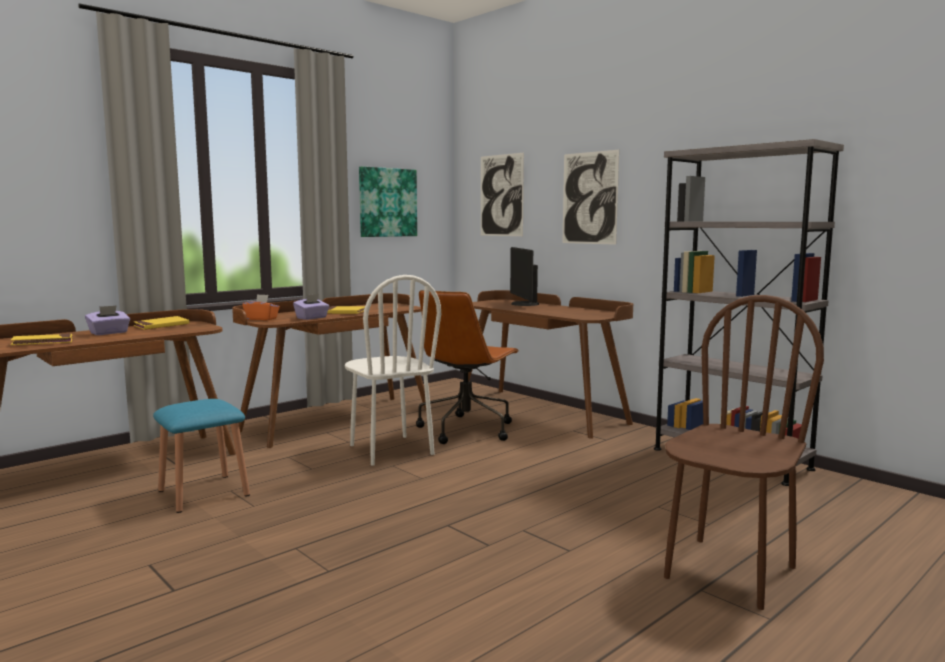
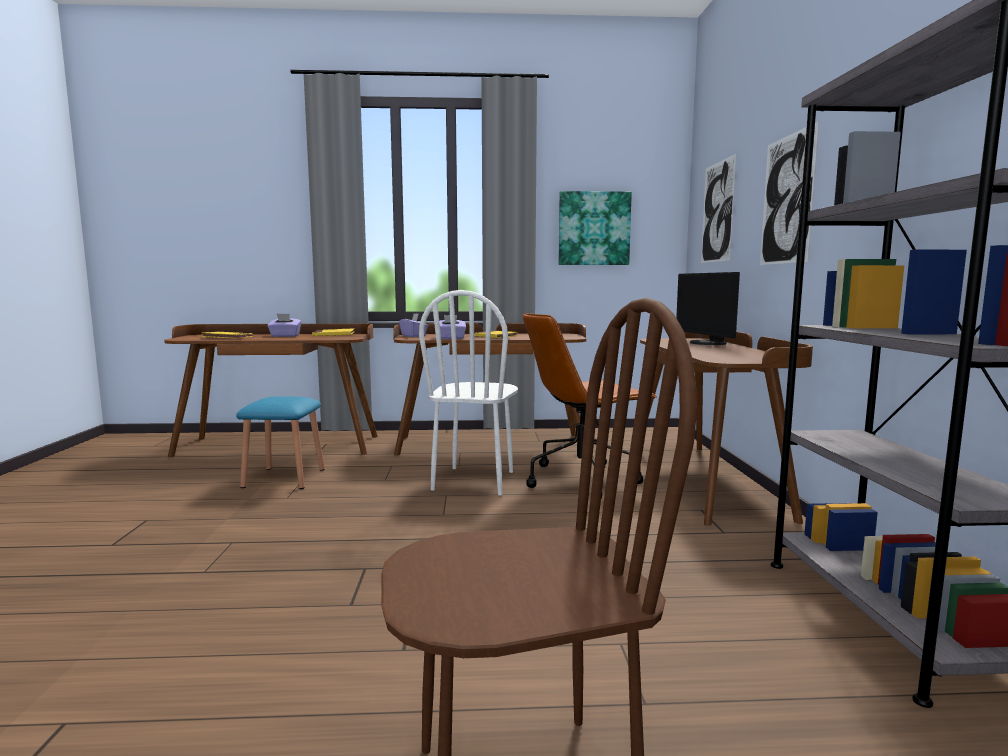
camera: 40 degrees right, 0 degrees up
orange tissue box [242,294,280,320] -> purple tissue box [399,314,428,337]
monitor [510,247,539,306] -> monitor turned 45 degrees counterclockwise [676,272,740,345]

